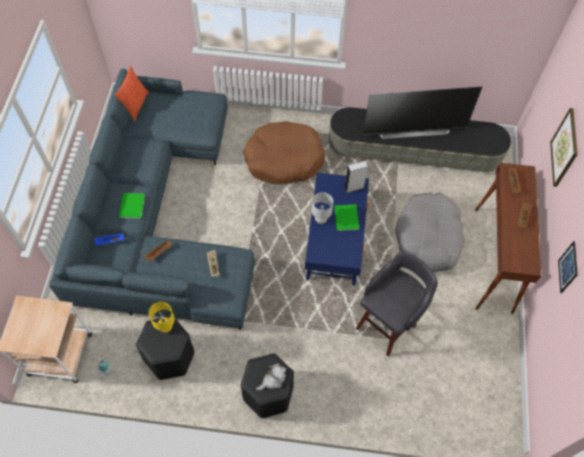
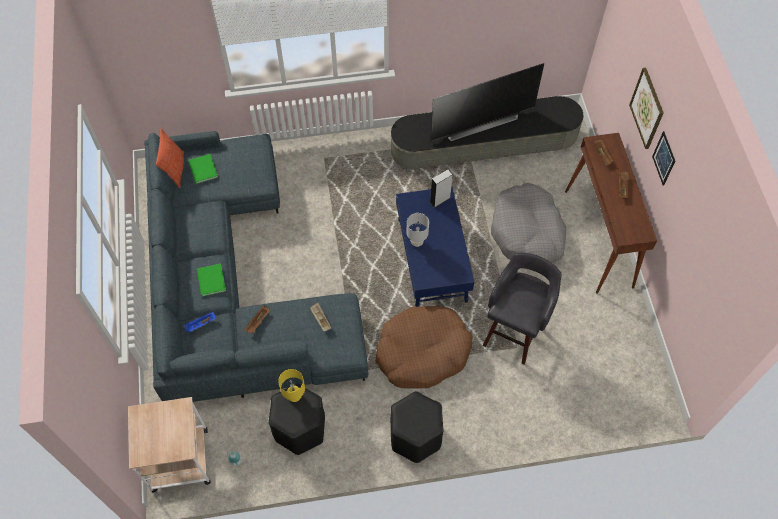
camera: 15 degrees left, 0 degrees up
brown dog bed [243,121,325,184] -> brown dog bed moved to [375,306,473,389]
plush toy [256,363,286,391] -> none
green book [334,205,359,231] -> green book moved to [188,154,218,184]
picture [558,241,578,293] -> picture moved to [652,131,675,186]

